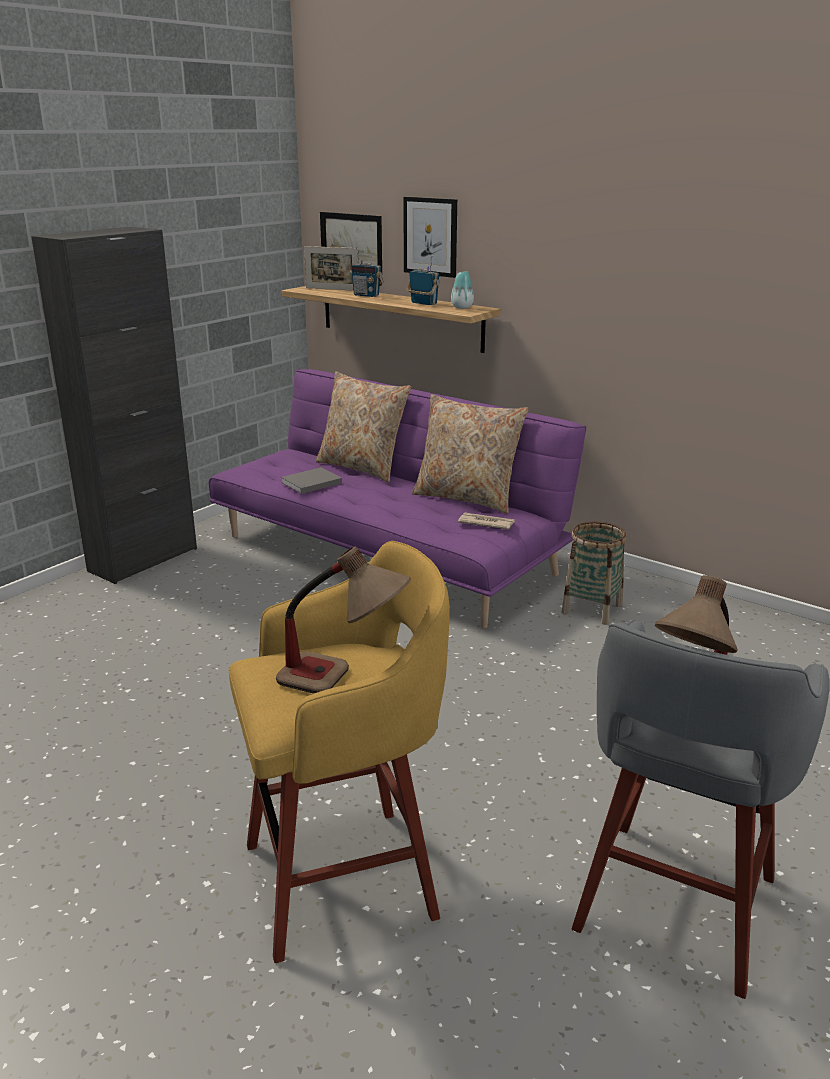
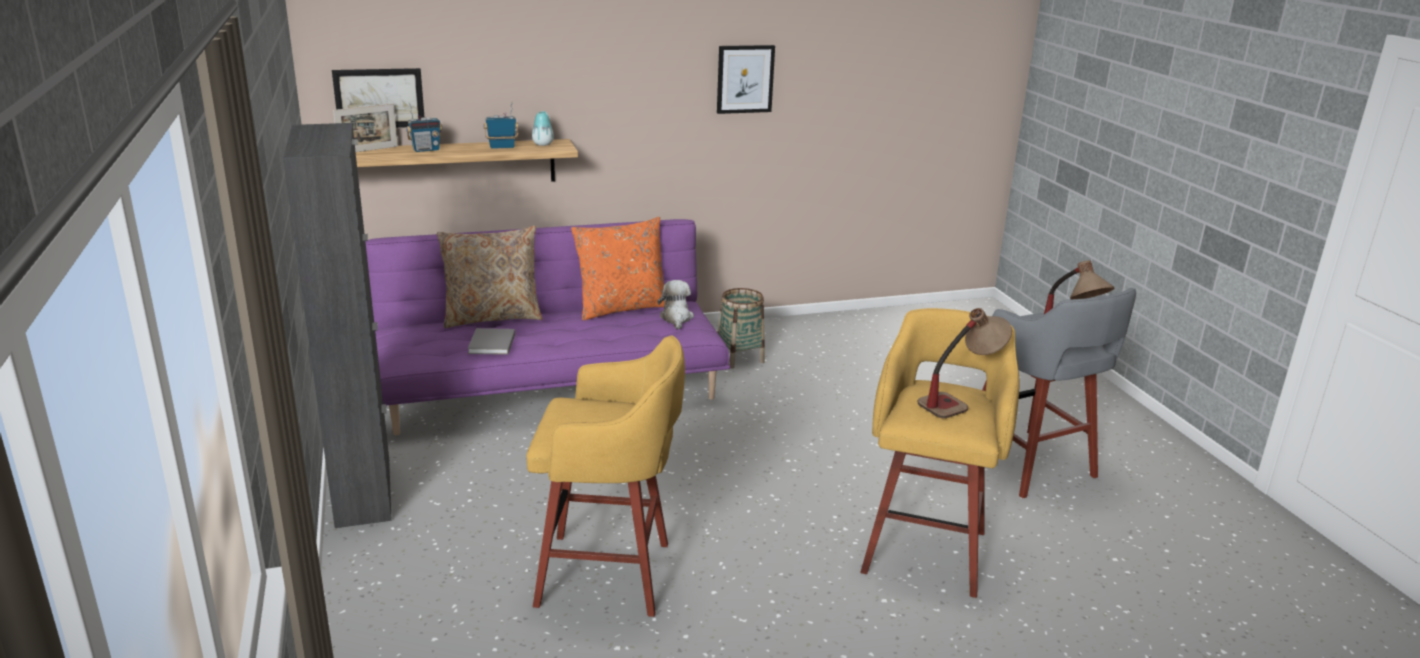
camera: 55 degrees left, 0 degrees up
picture [403,197,457,278] -> picture moved to [717,45,775,114]
beige pillow [412,394,528,514] -> orange pillow [571,217,665,320]
newspaper [458,512,515,530] -> plush toy [657,280,694,330]
none -> yellow stool [526,335,685,617]

